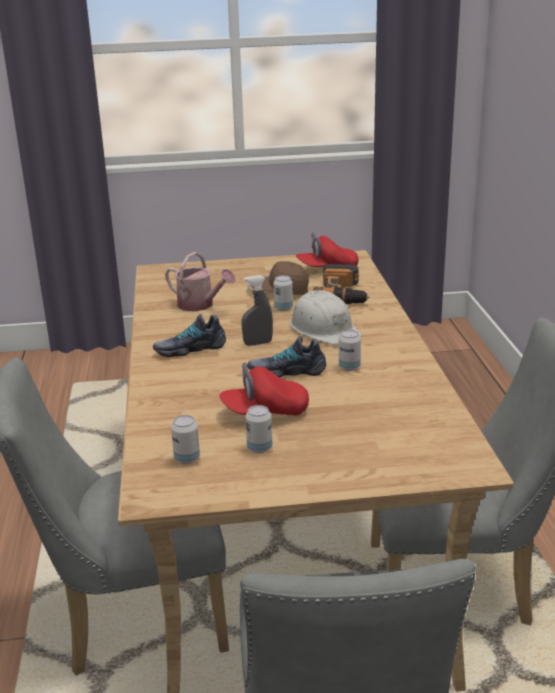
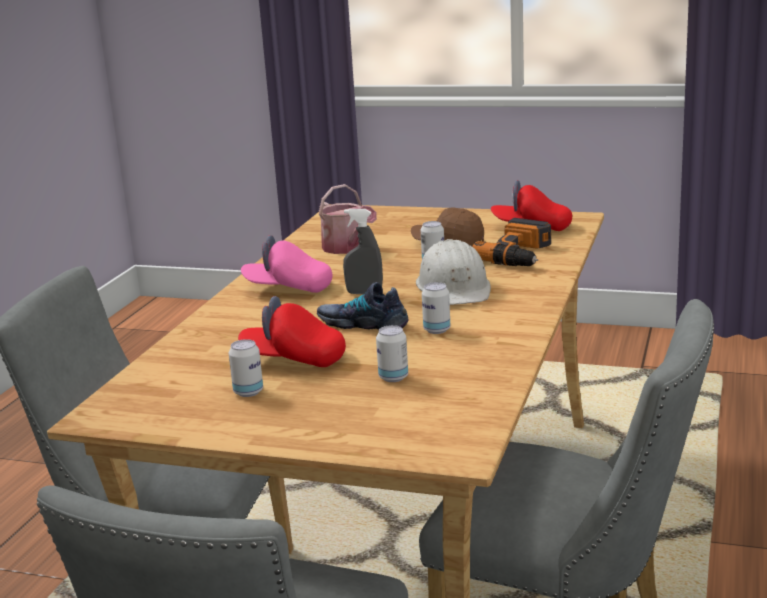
camera: 25 degrees right, 5 degrees down
shoe [153,314,226,357] -> pink cap [241,235,332,293]
can [171,415,200,464] -> can moved to [376,325,408,382]

